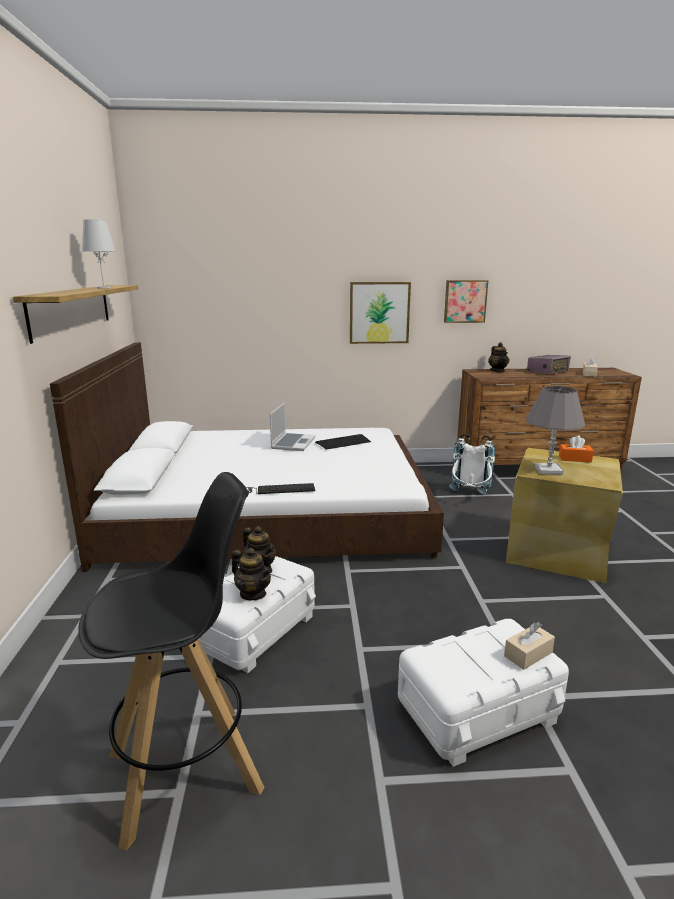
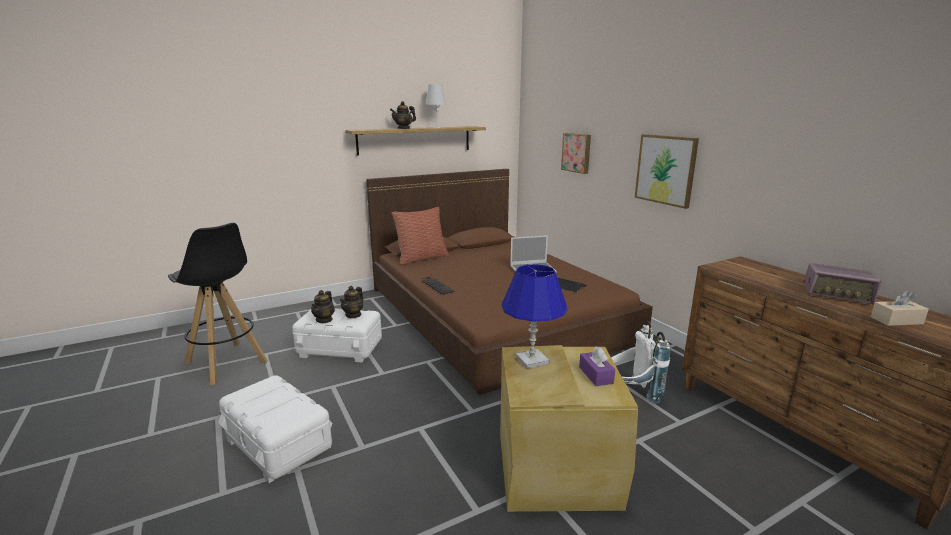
camera: 65 degrees right, 0 degrees up
white bed [50,342,444,572] -> brown bed [366,169,653,395]
picture [444,280,488,323] -> picture moved to [561,133,591,174]
teapot [488,342,509,372] -> teapot moved to [390,101,416,129]
beige tissue box [504,622,555,670] -> none
grey table lamp [527,386,585,474] -> blue table lamp [501,264,568,369]
orange tissue box [559,435,594,463] -> purple tissue box [579,346,615,386]
none -> pillow [391,207,449,265]

